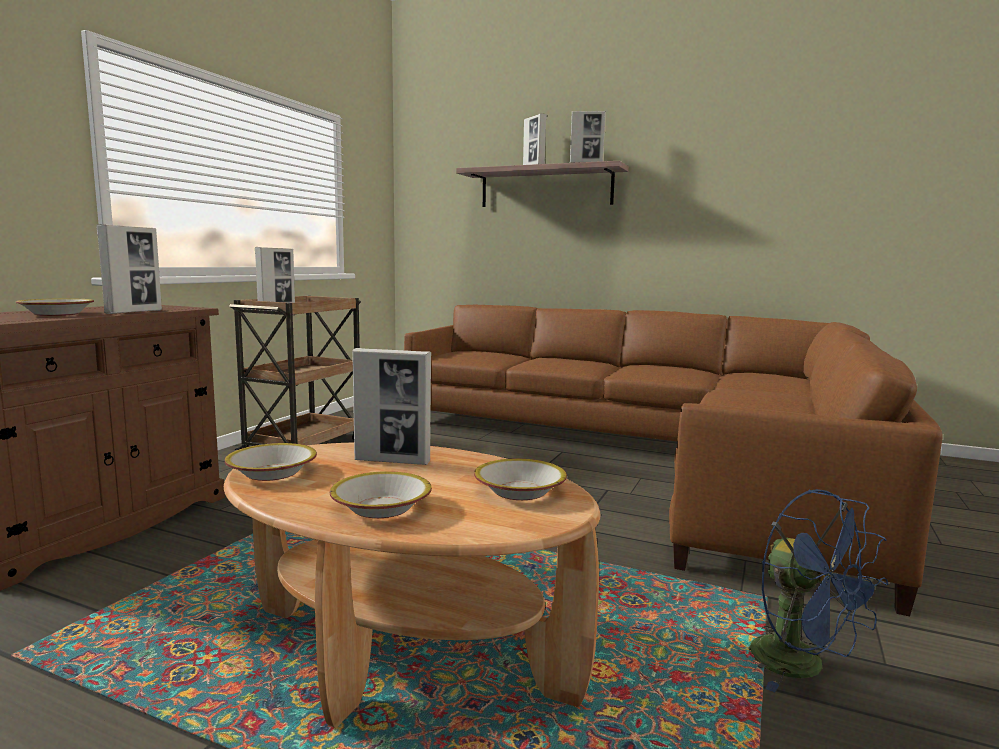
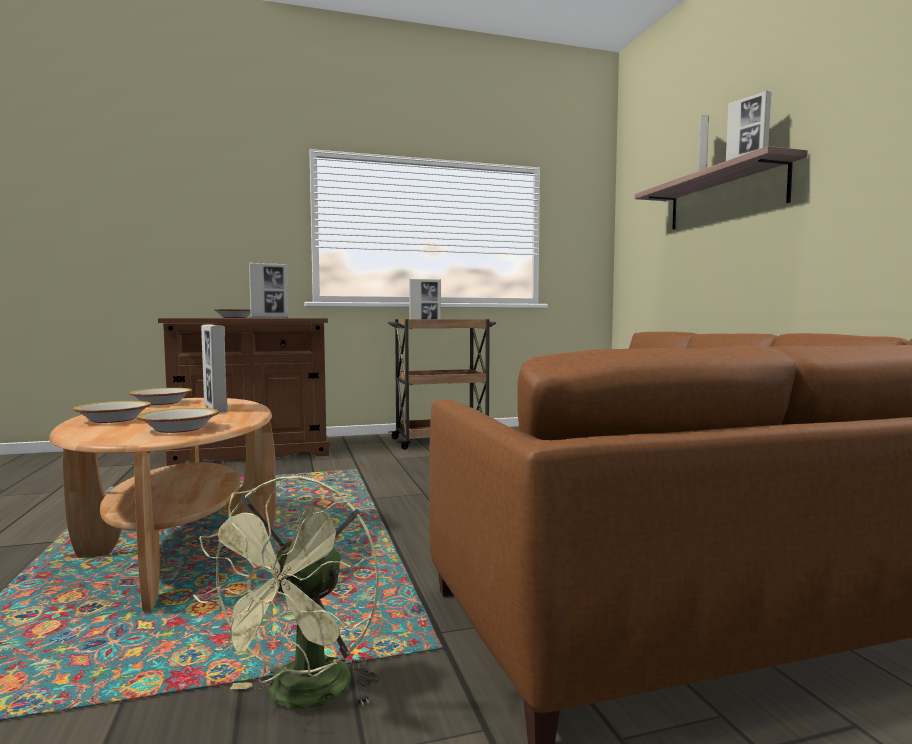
camera: 50 degrees right, 5 degrees down
blue fan [749,489,888,692] -> green fan [193,475,380,709]

